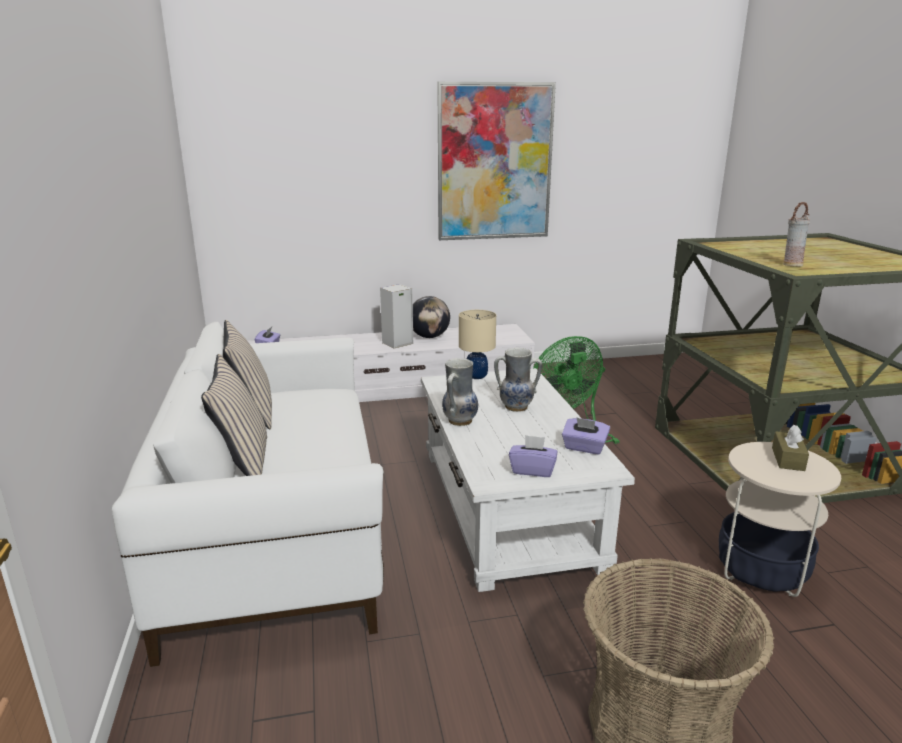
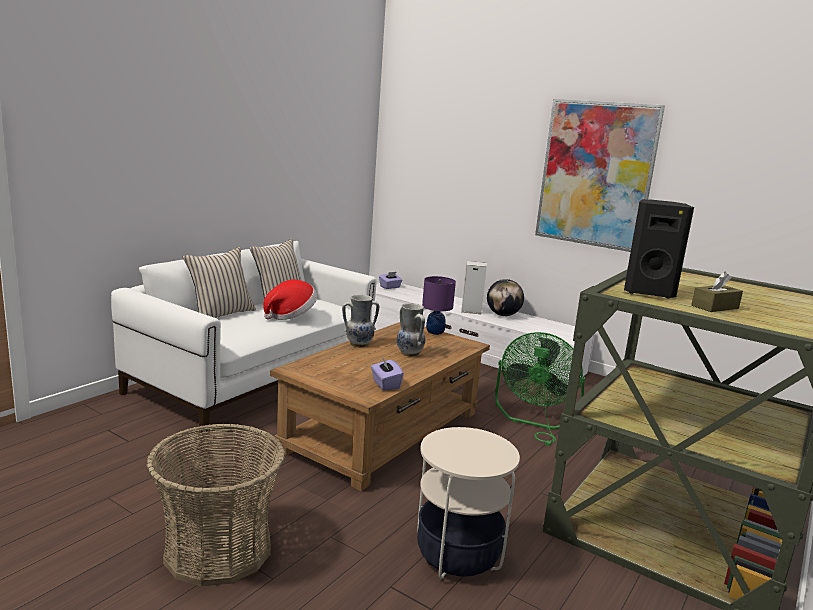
camera: 45 degrees right, 5 degrees down
white coffee table [421,368,635,592] -> brown coffee table [270,322,490,491]
beige table lamp [459,310,496,379] -> purple table lamp [422,276,456,335]
purple tissue box [509,435,557,477] -> none
brown tissue box [772,425,809,471] -> brown tissue box moved to [691,271,743,312]
vase [783,202,810,266] -> black speaker [624,199,694,299]
none -> hat [263,279,317,320]

